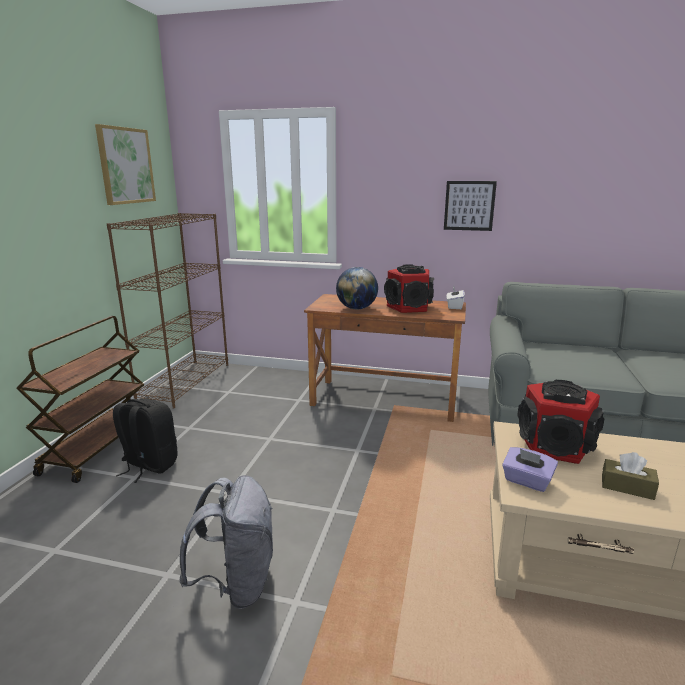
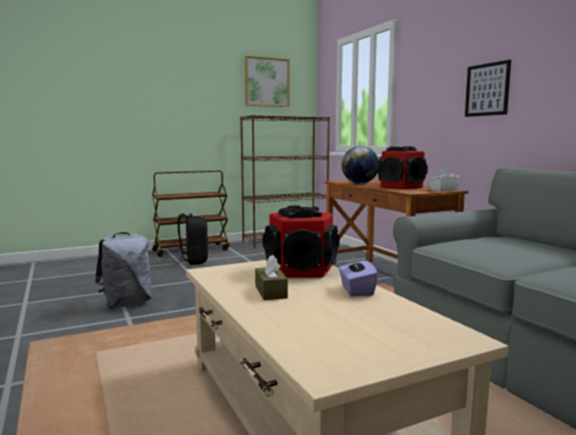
camera: 50 degrees right, 10 degrees down
purple tissue box [502,447,558,492] -> purple tissue box moved to [339,255,378,296]

